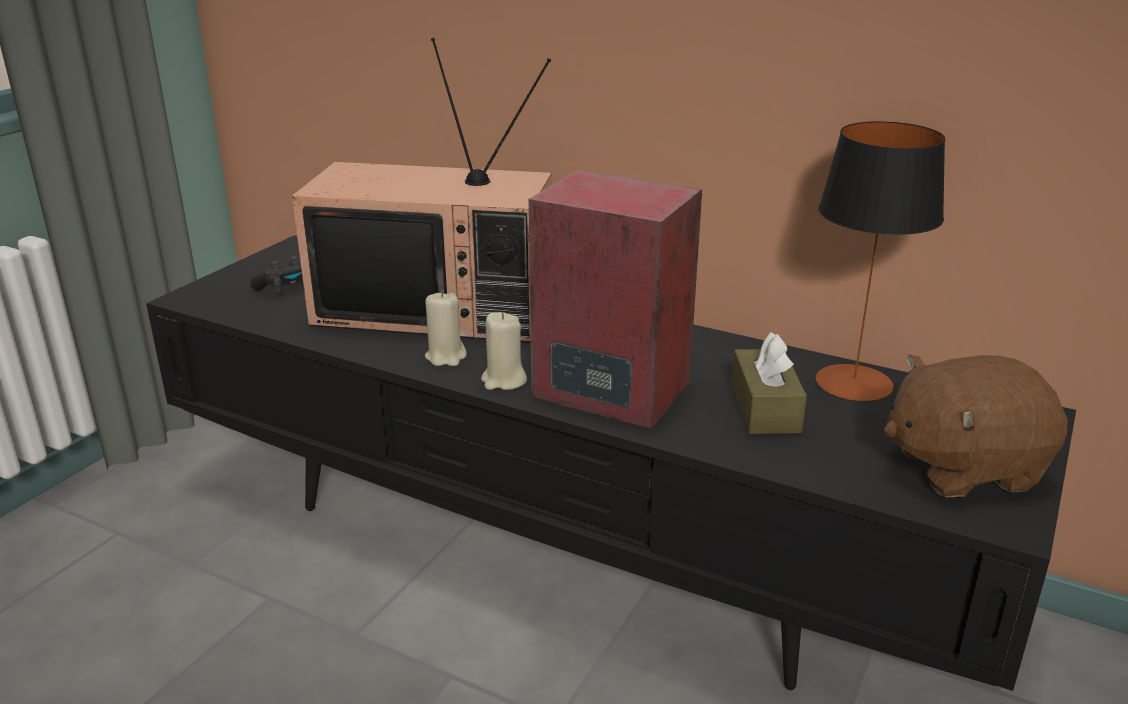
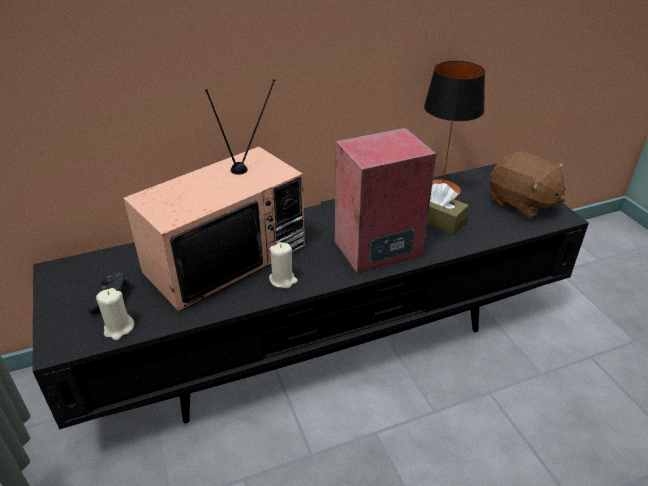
camera: 50 degrees left, 10 degrees up
beige candle [481,312,527,390] -> beige candle moved to [96,288,134,340]
brown plush toy [884,355,1067,498] -> brown plush toy turned 75 degrees counterclockwise [490,152,566,219]

